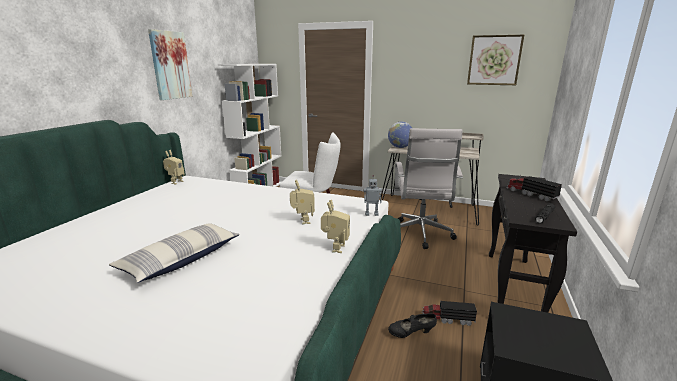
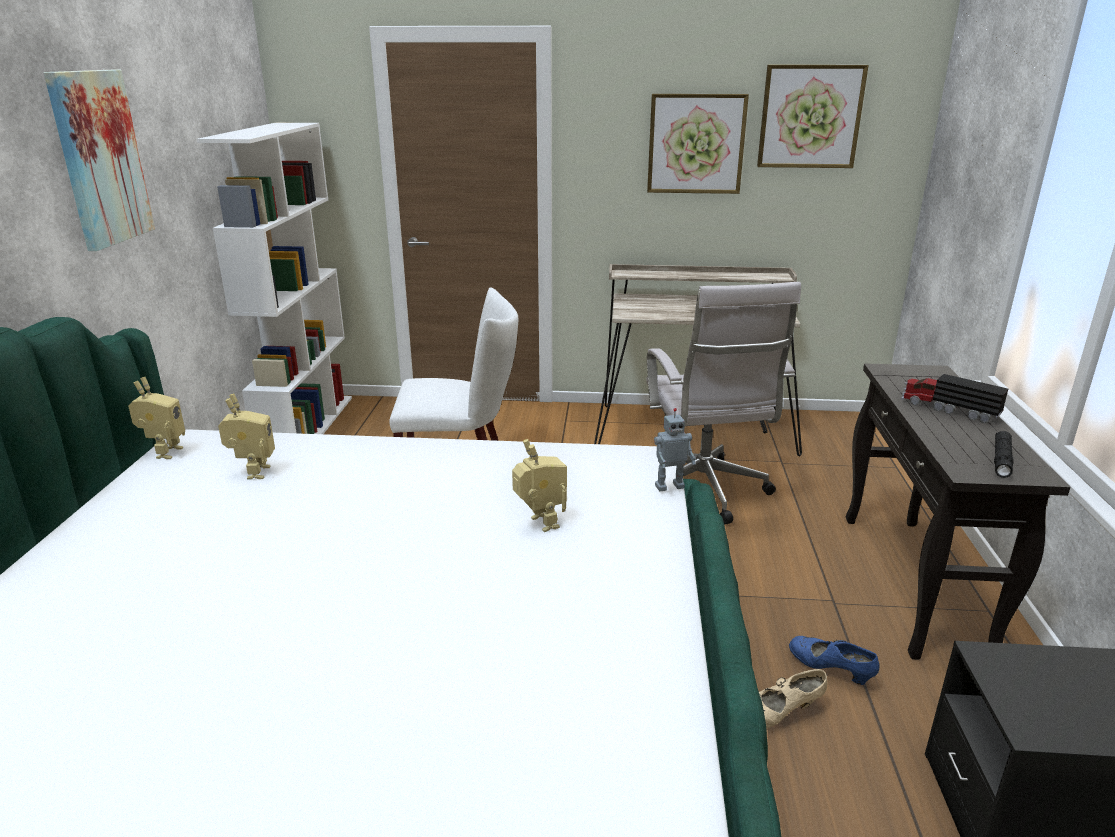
camera: 15 degrees left, 5 degrees up
pillow [109,223,240,283] -> none
toy robot [321,200,350,253] -> toy robot moved to [218,394,275,480]
globe [388,122,413,148] -> none
black shoe [388,313,437,338] -> beige shoe [759,669,827,728]
toy truck [422,301,477,326] -> blue shoe [789,636,879,685]
none -> picture [647,94,749,194]

